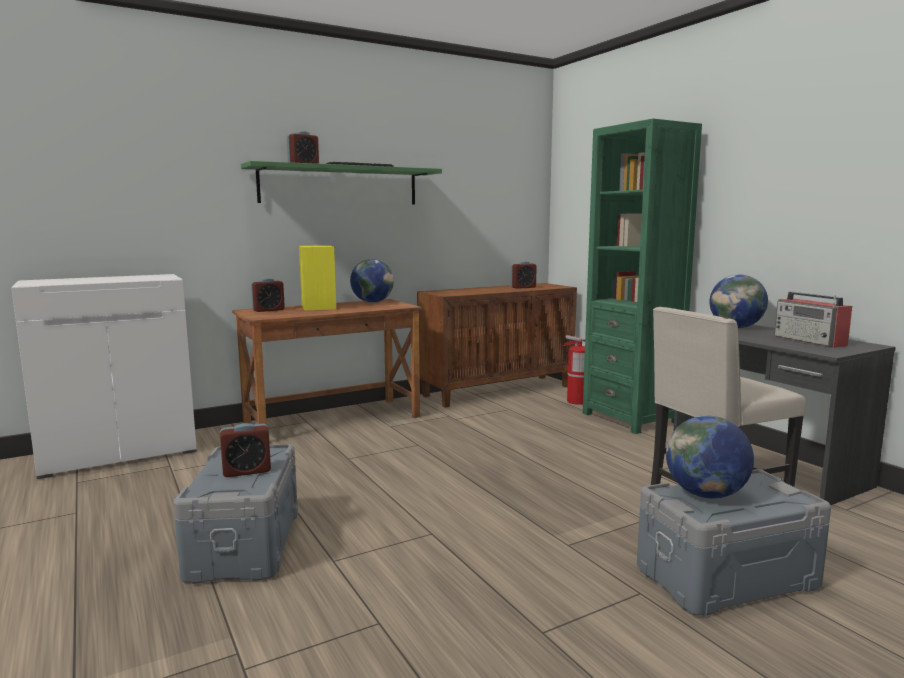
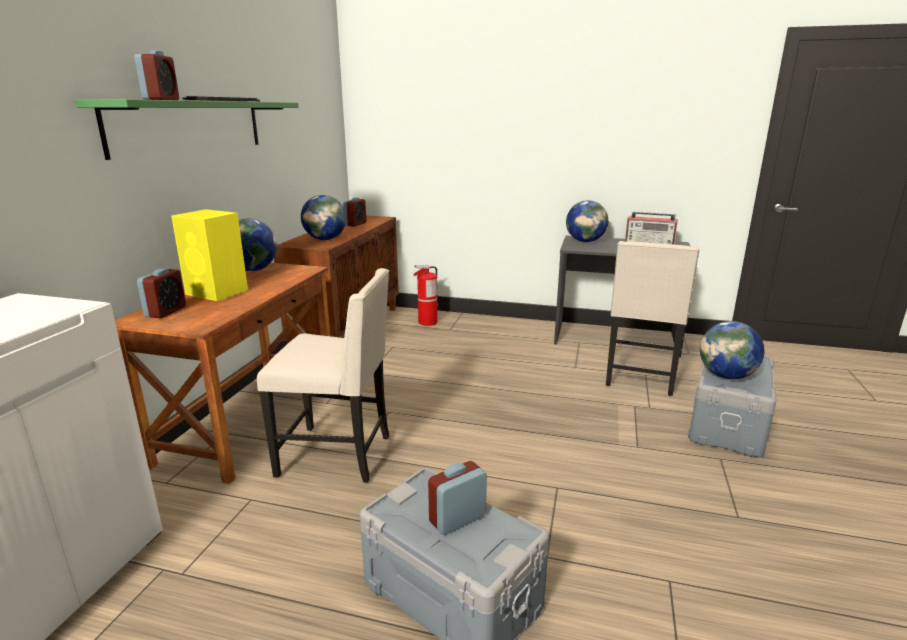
camera: 45 degrees left, 10 degrees up
alarm clock [220,423,271,477] -> alarm clock turned 150 degrees counterclockwise [428,461,487,535]
green bookcase [583,119,702,434] -> none
none -> beige chair [257,268,389,483]
none -> globe [301,195,346,240]

